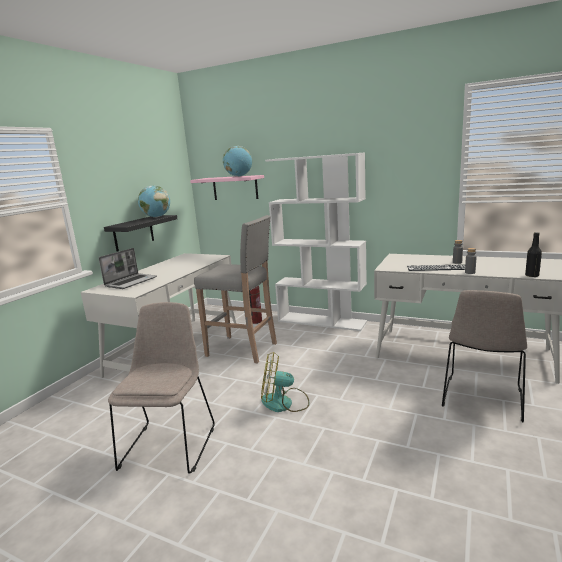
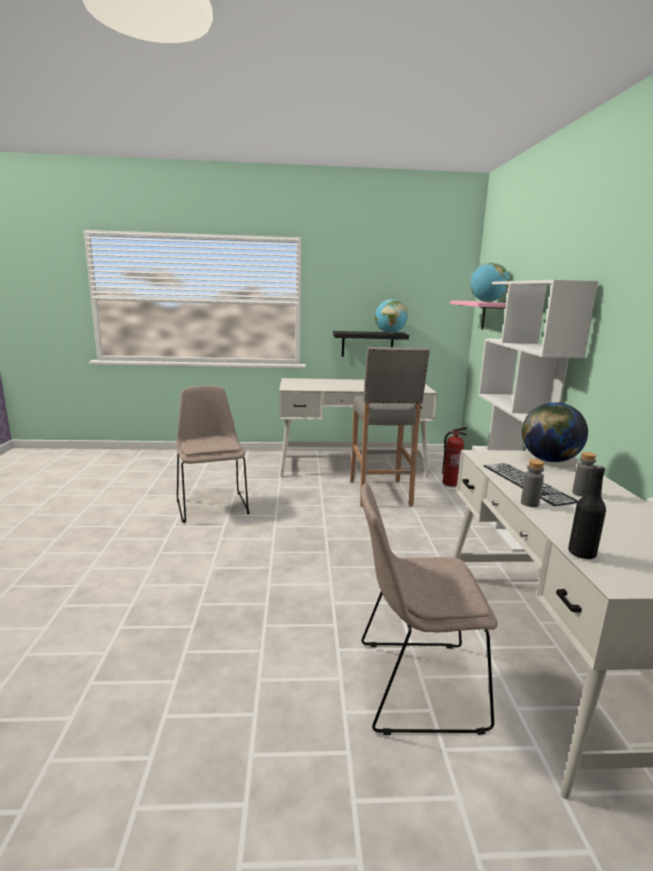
camera: 60 degrees right, 0 degrees up
laptop [99,248,157,289] -> none
beige chair [108,302,215,474] -> beige chair turned 90 degrees counterclockwise [177,386,249,523]
fan [261,352,310,412] -> none
none -> globe [522,402,588,462]

